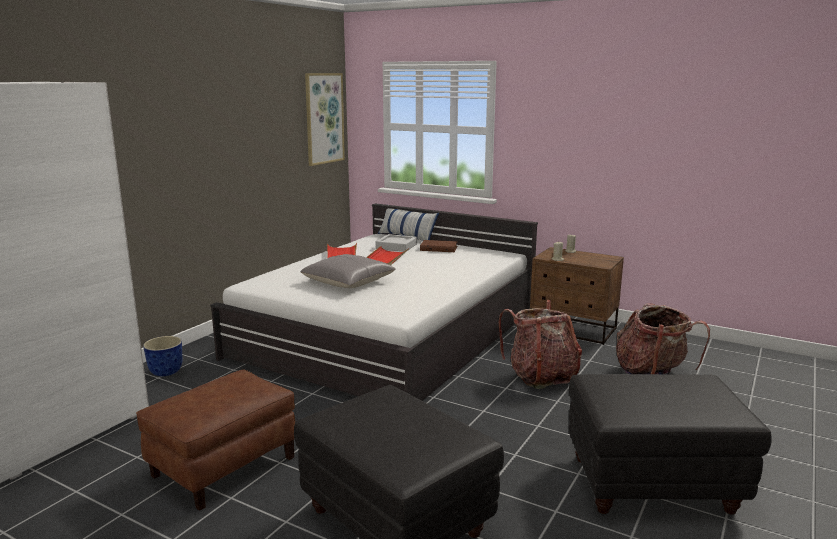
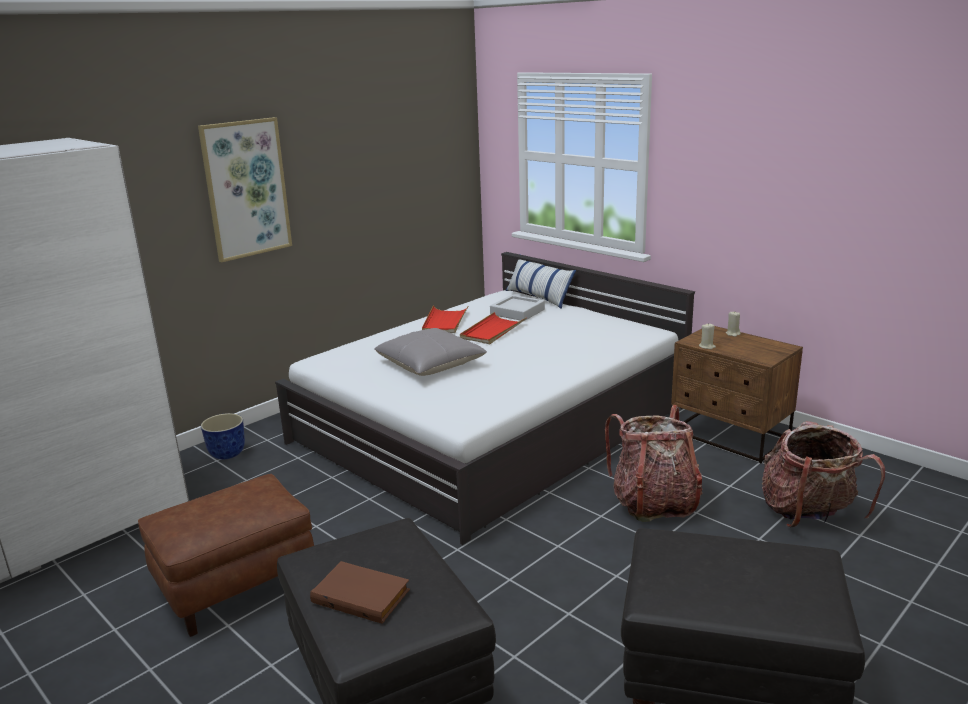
camera: 15 degrees right, 5 degrees up
picture [305,73,345,166] -> picture moved to [198,117,292,263]
brown book [420,240,457,252] -> brown book moved to [310,561,410,624]

